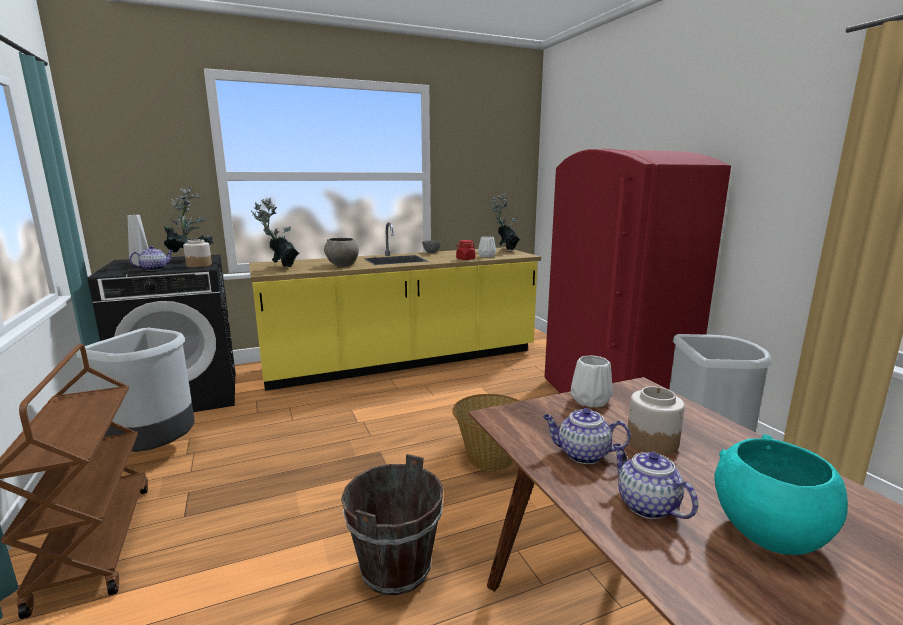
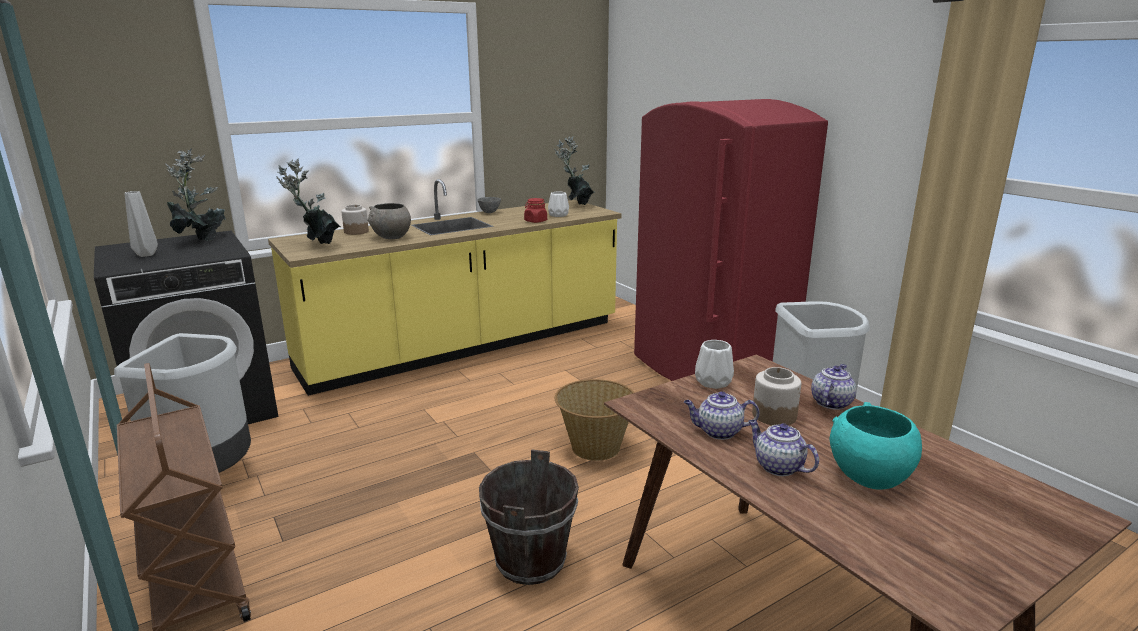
camera: 10 degrees left, 5 degrees up
teapot [129,246,174,271] -> teapot moved to [811,364,856,410]
jar [183,239,212,268] -> jar moved to [341,205,369,235]

